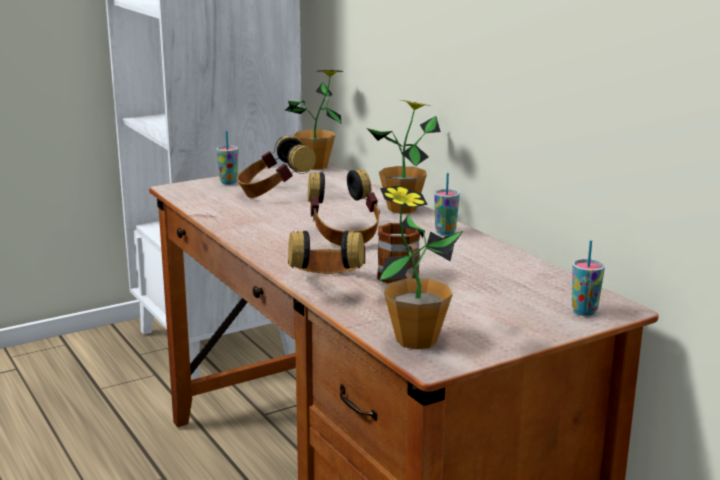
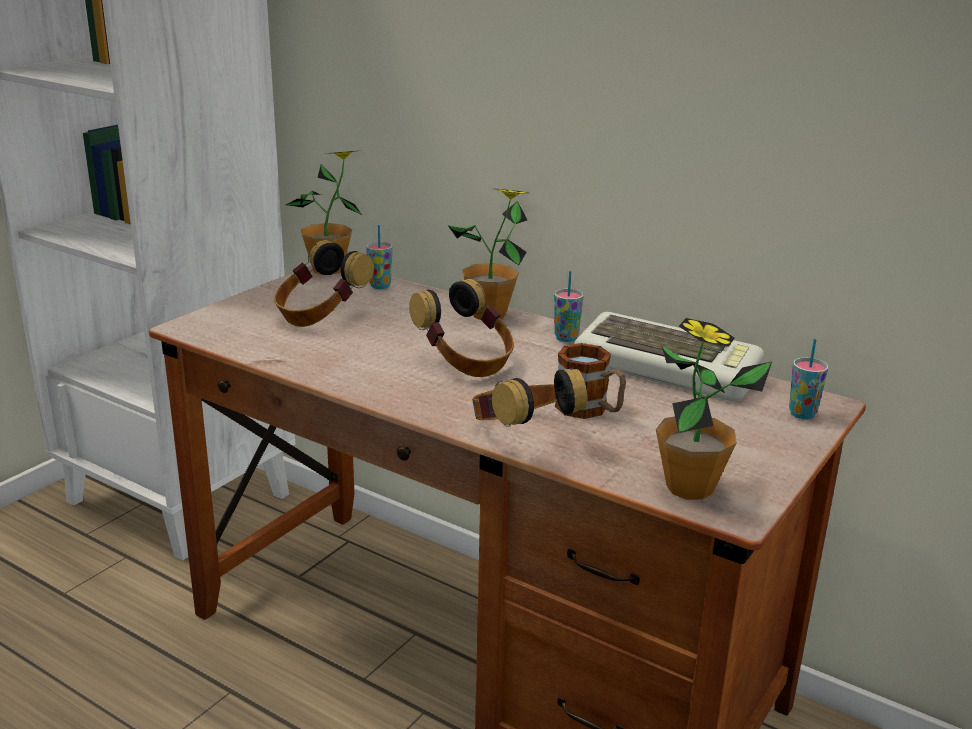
camera: 25 degrees left, 5 degrees up
cup [217,131,238,185] -> cup moved to [366,225,393,289]
none -> keyboard [574,312,764,401]

